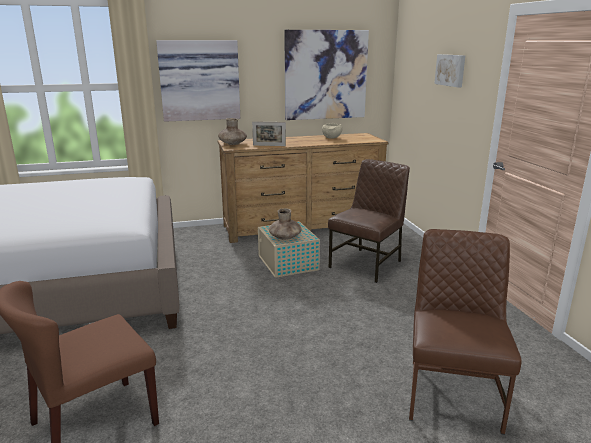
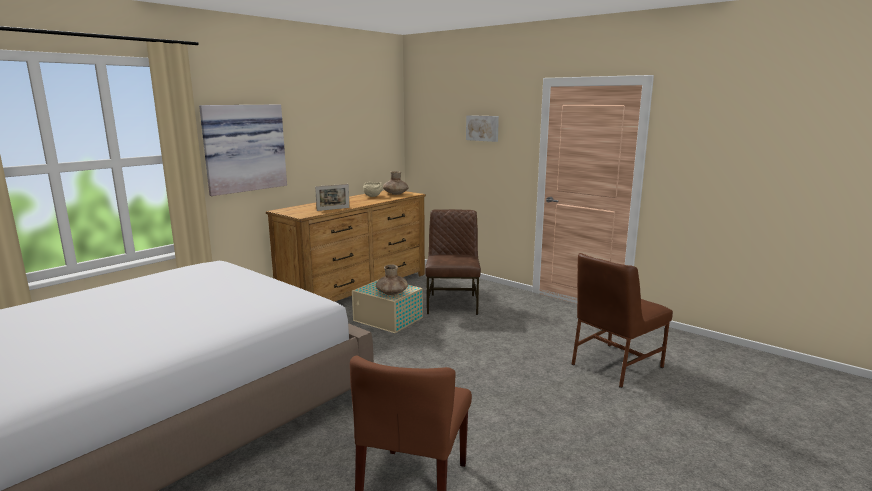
camera: 35 degrees left, 5 degrees down
brown vase [218,118,247,145] -> brown vase moved to [383,171,409,195]
picture [284,30,369,120] -> none
brown chair [409,229,522,435] -> brown chair turned 105 degrees counterclockwise [571,253,673,388]

